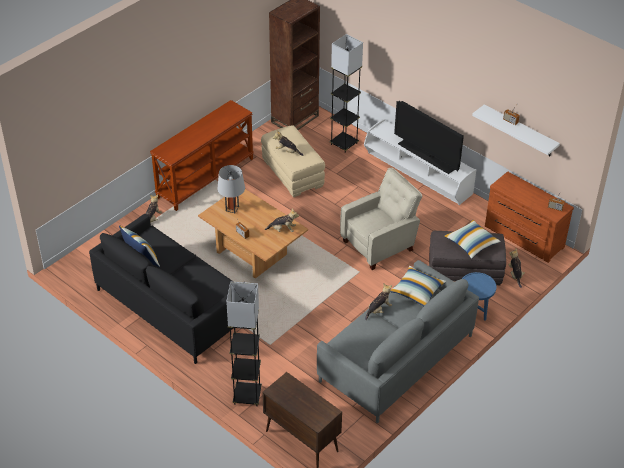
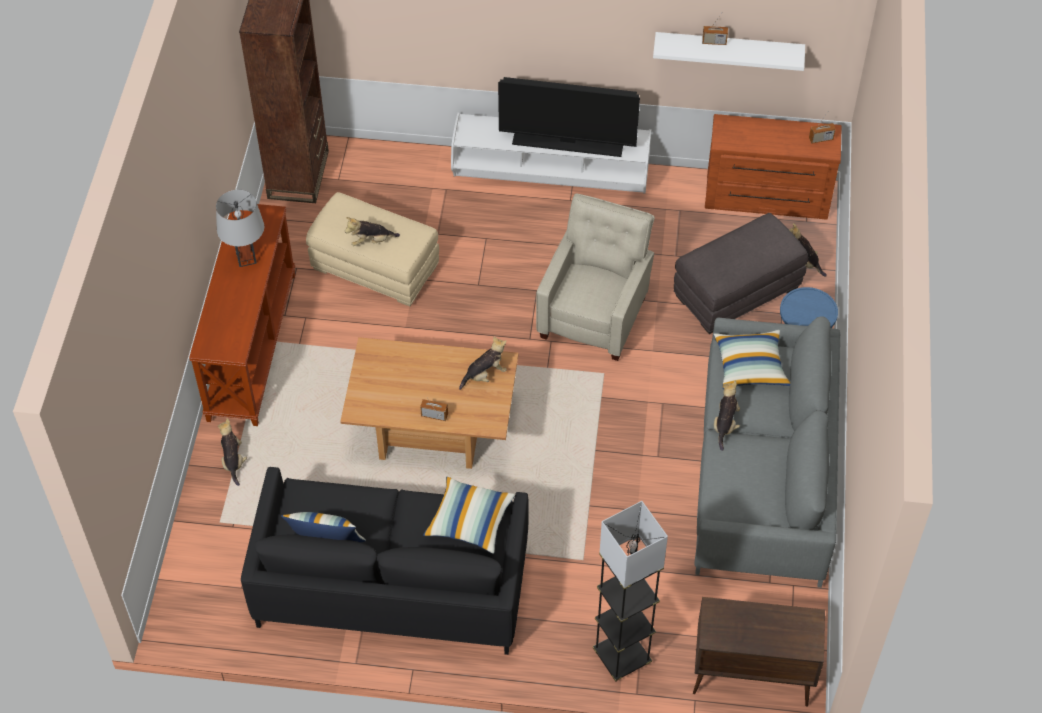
camera: 35 degrees left, 10 degrees up
grey table lamp [217,165,245,213] -> grey table lamp moved to [216,190,264,267]
grey floor lamp [330,34,363,153] -> none
pillow [444,220,501,259] -> pillow moved to [423,477,515,554]

